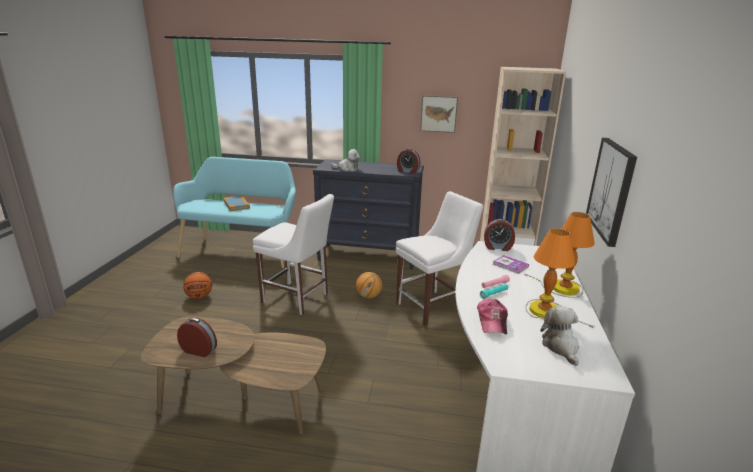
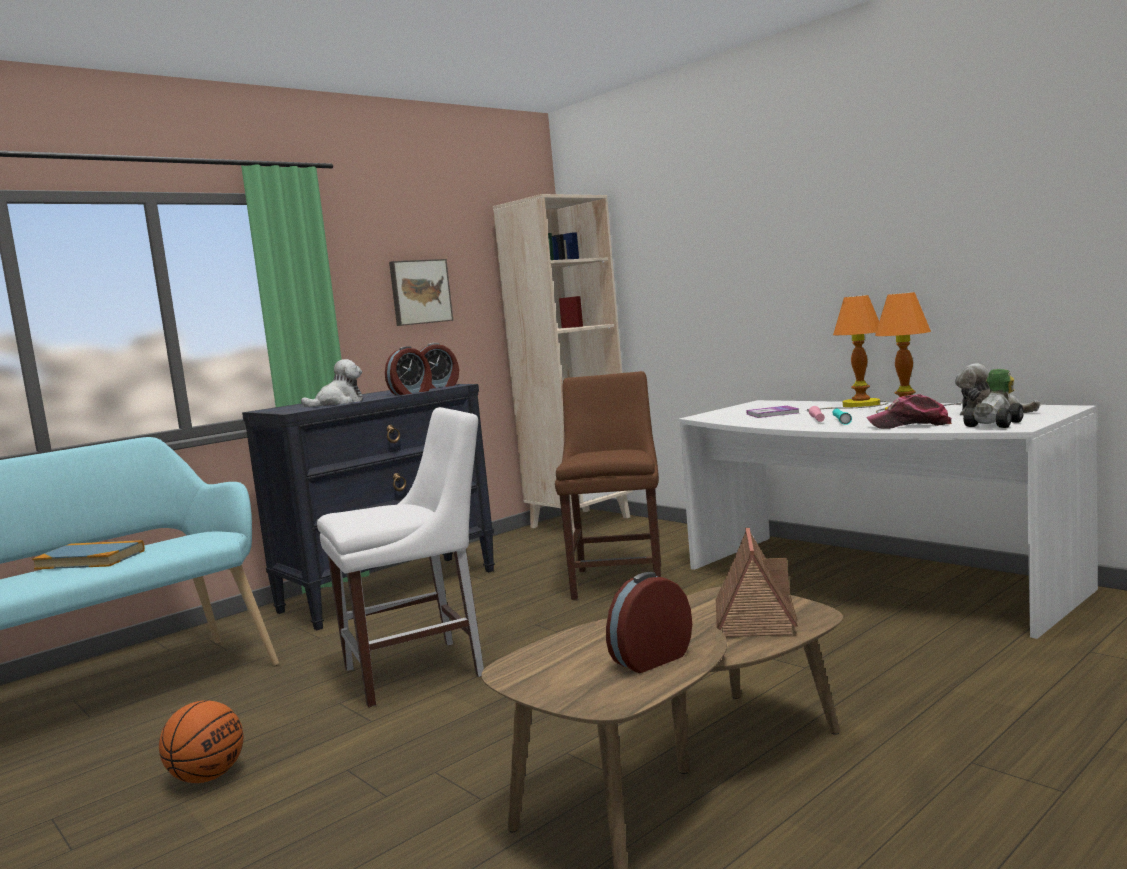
camera: 50 degrees left, 15 degrees down
basketball [356,272,382,298] -> none
white chair [396,191,483,326] -> brown chair [555,371,661,600]
cap [477,299,508,334] -> cap turned 150 degrees clockwise [866,394,952,429]
alarm clock [484,219,515,251] -> alarm clock moved to [385,346,432,395]
picture [586,138,637,247] -> none
none -> toy house [716,528,798,637]
none -> toy car [963,369,1024,428]

